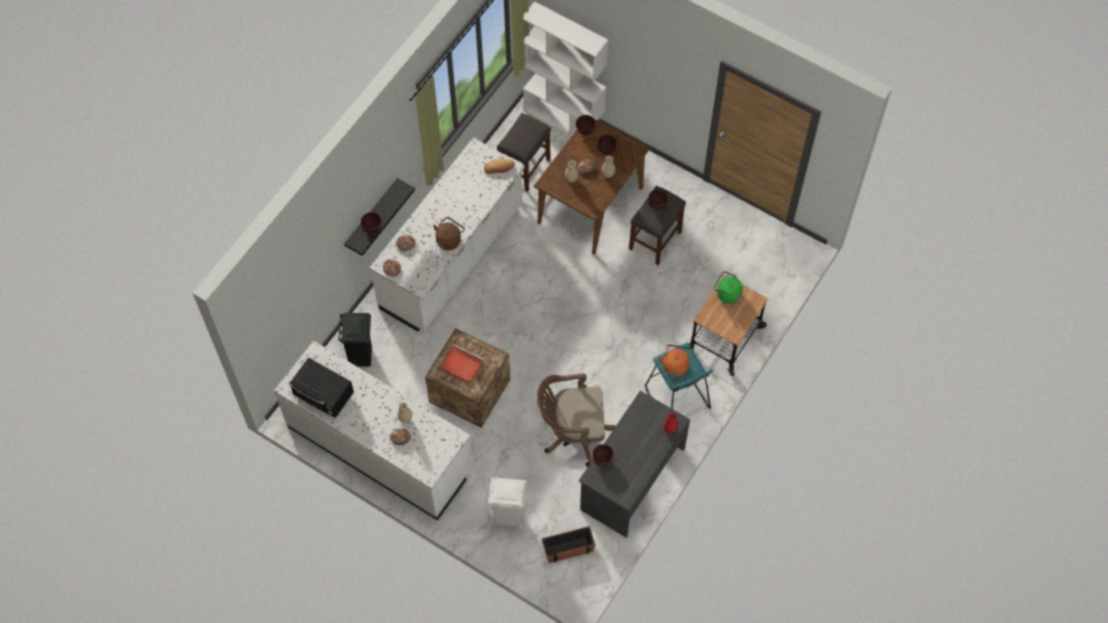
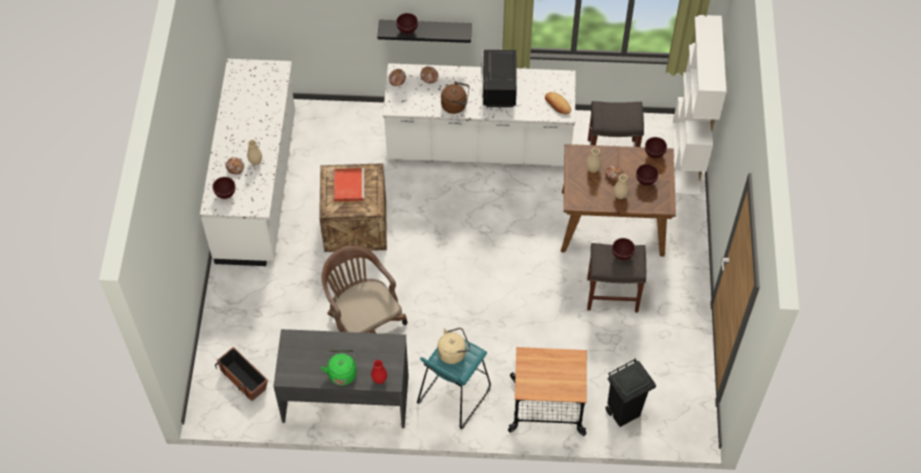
camera: 60 degrees right, 5 degrees down
black microwave [289,357,354,418] -> black microwave moved to [481,50,517,107]
black trash can [338,313,372,367] -> black trash can moved to [605,359,656,427]
white trash can [488,477,527,529] -> none
brown bowl [592,444,614,466] -> brown bowl moved to [212,177,235,199]
orange kettle [658,344,691,377] -> beige kettle [437,328,471,364]
green kettle [714,271,743,304] -> green kettle moved to [321,350,357,386]

